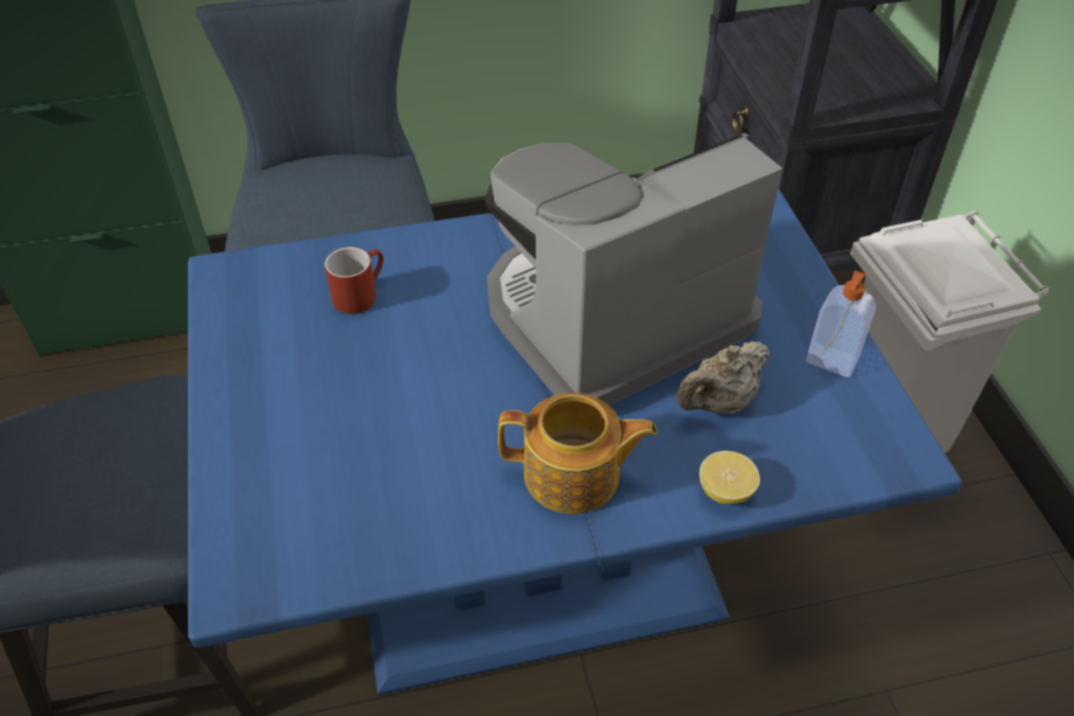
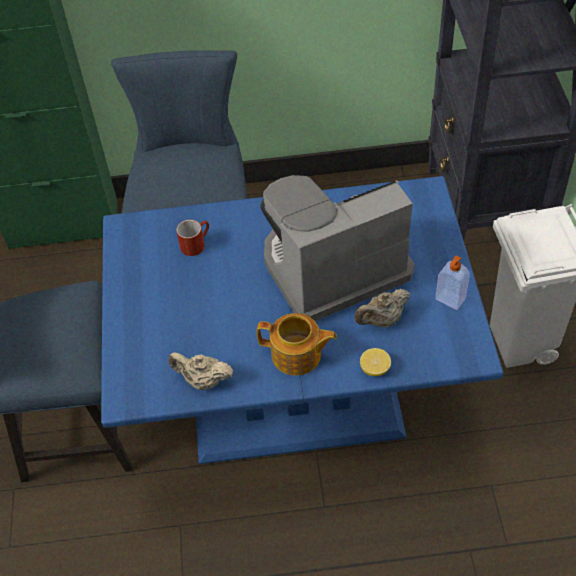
camera: 10 degrees right, 5 degrees up
none -> beige teapot [168,353,233,390]

